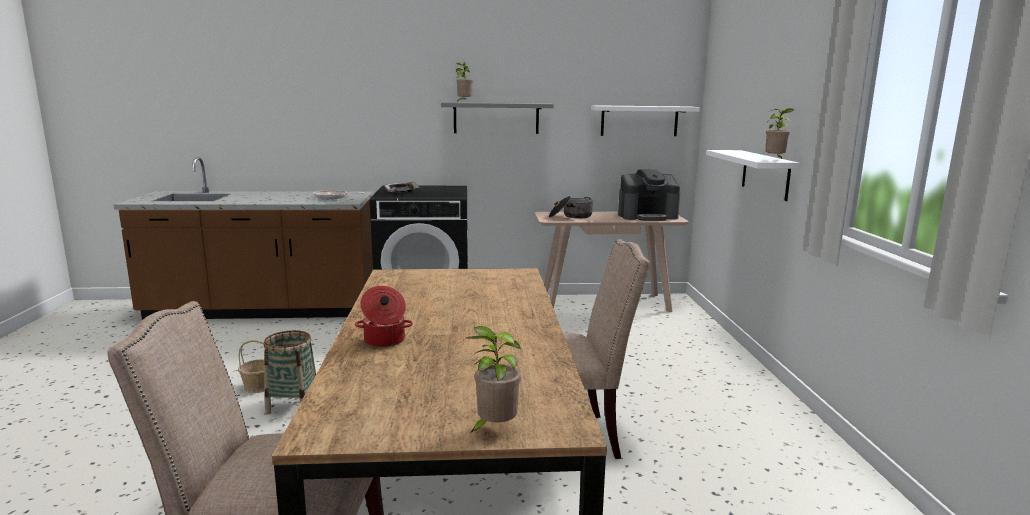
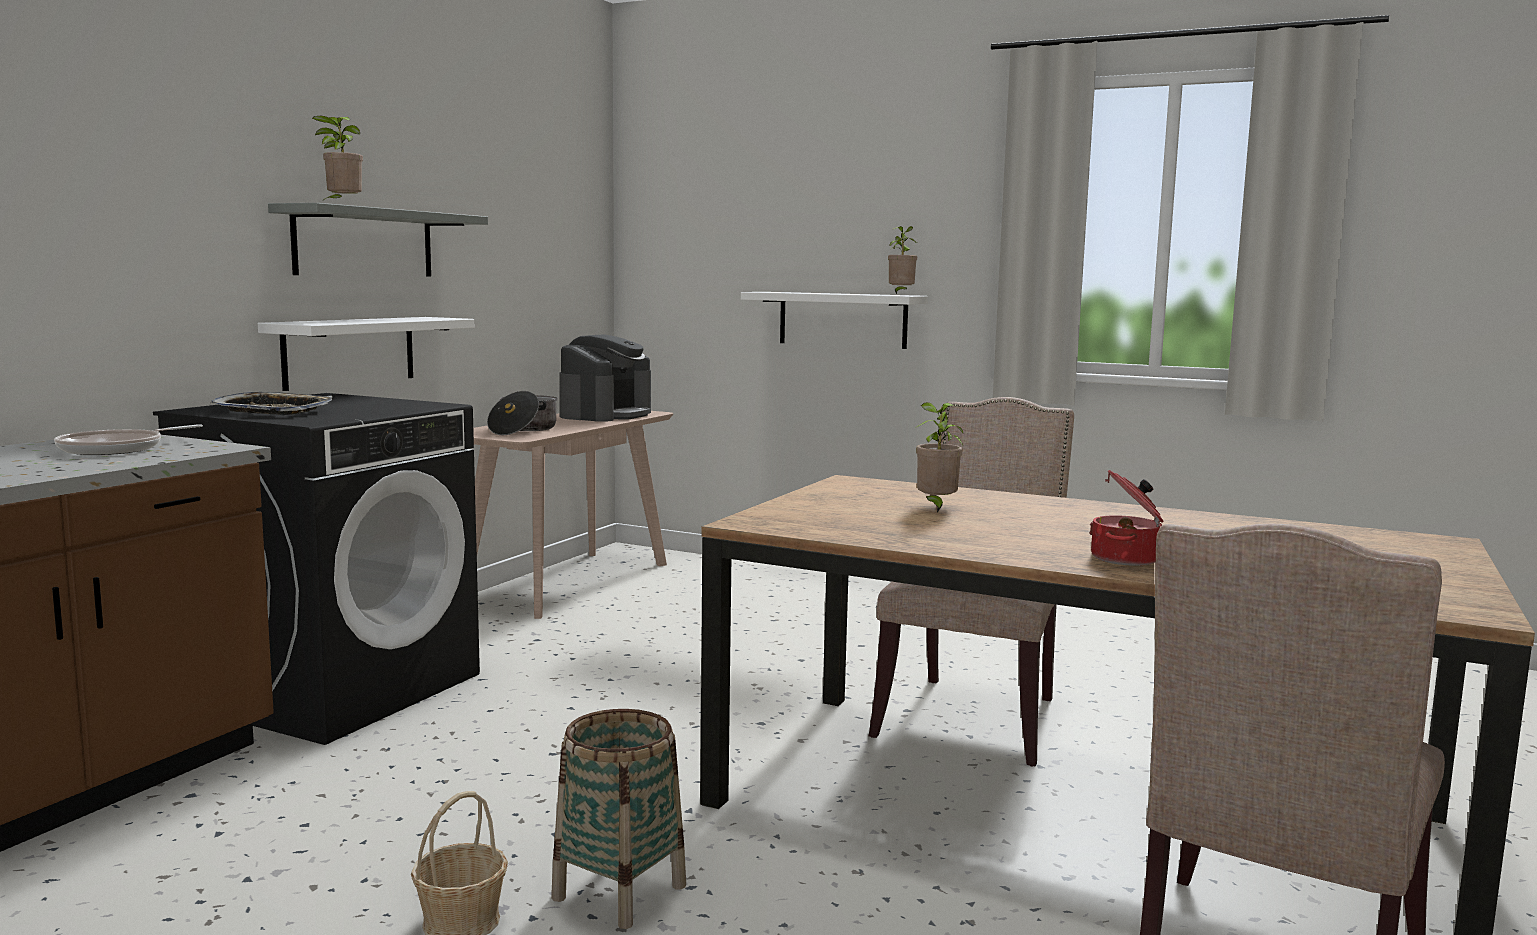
camera: 60 degrees left, 5 degrees down
potted plant [466,326,521,433] -> potted plant moved to [915,402,963,512]
white shelf [591,105,700,136] -> white shelf moved to [258,317,474,391]

